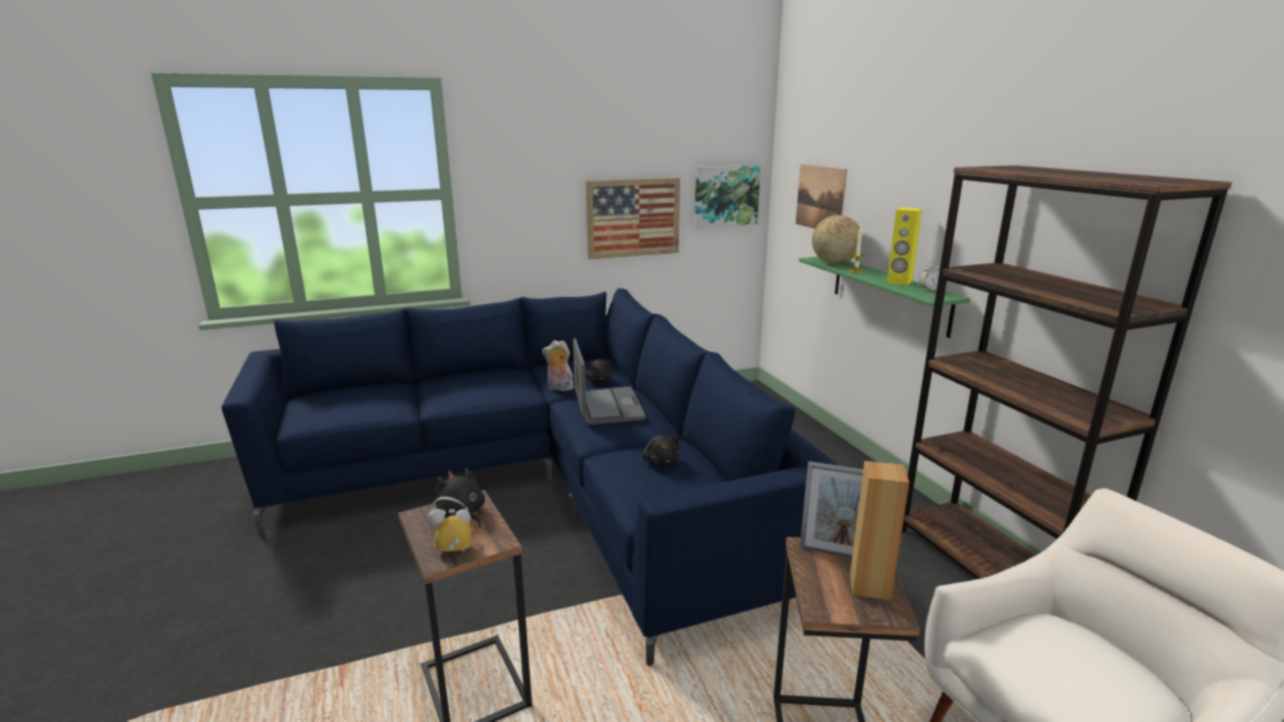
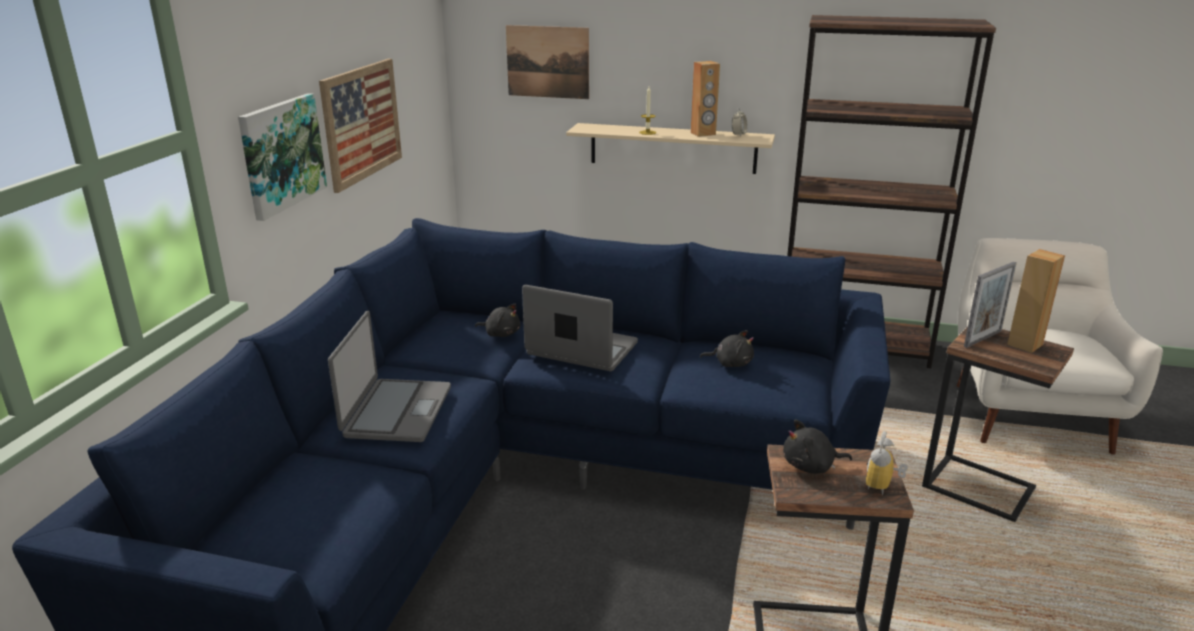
camera: 55 degrees left, 5 degrees up
plush toy [542,340,574,391] -> none
picture [694,165,761,229] -> picture moved to [238,93,327,221]
green shelf [799,257,971,338] -> beige shelf [566,123,775,174]
globe [812,215,862,265] -> none
yellow speaker [887,207,922,285] -> brown speaker [691,61,720,137]
none -> laptop [328,311,451,442]

